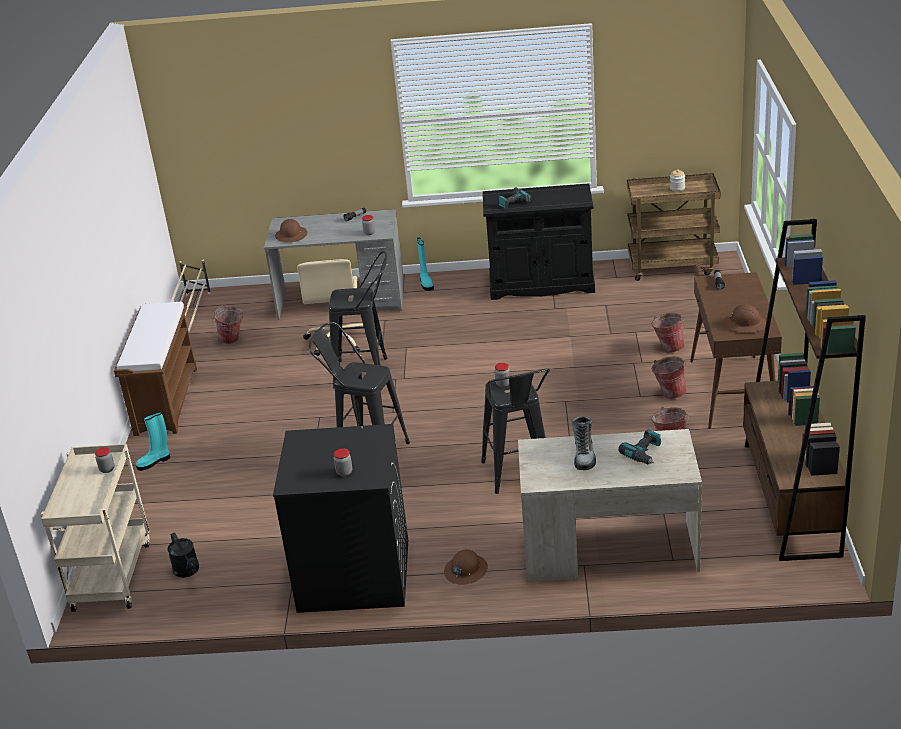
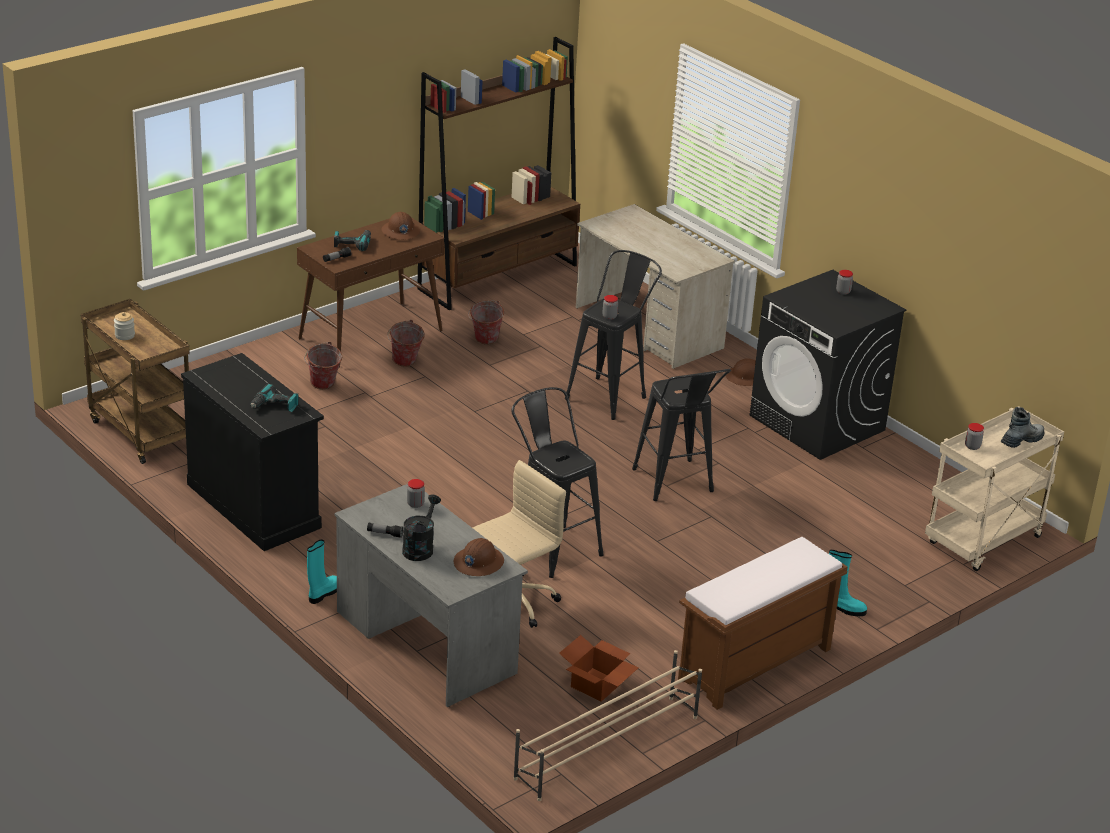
camera: 135 degrees left, 0 degrees up
black watering can [168,532,199,578] -> black watering can moved to [402,495,441,561]
bucket [212,304,243,344] -> cardboard box [559,635,639,702]
boot [572,416,596,470] -> boot moved to [1001,407,1044,448]
power drill [618,429,661,465] -> power drill moved to [334,230,371,251]

